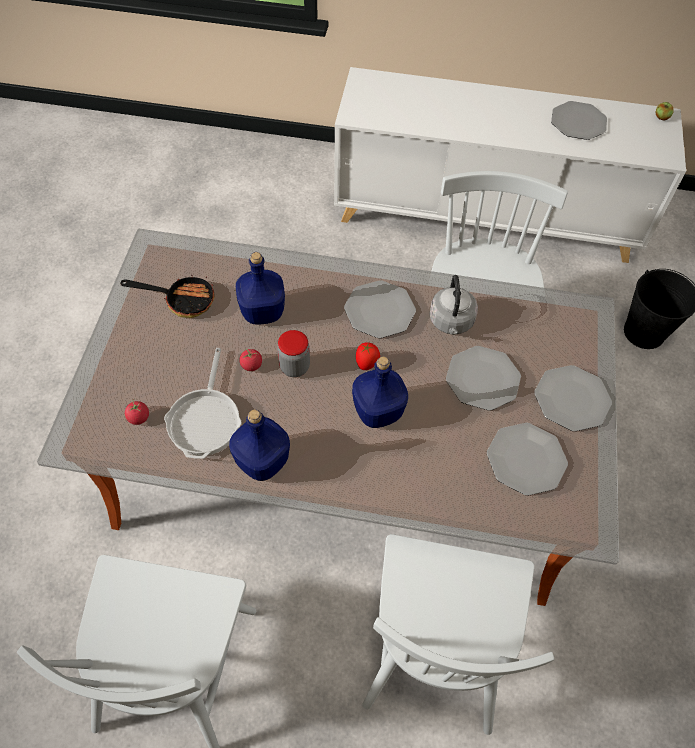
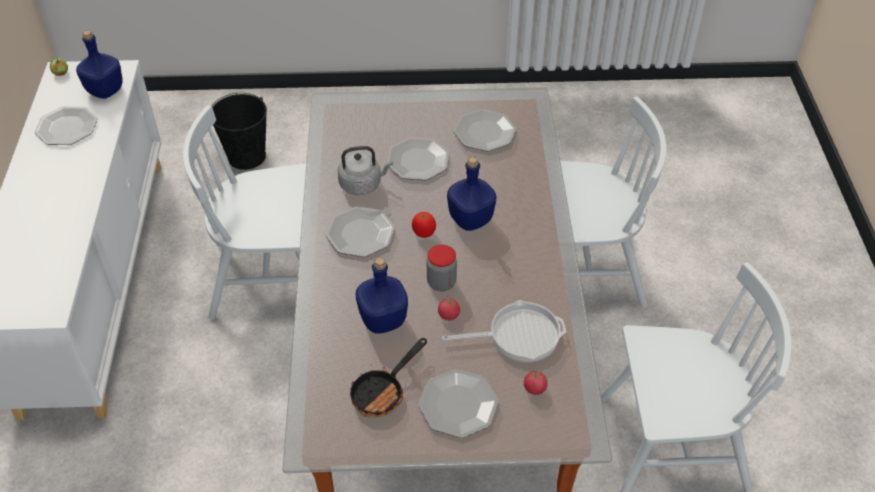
camera: 100 degrees left, 10 degrees down
frying pan [120,275,215,318] -> frying pan turned 135 degrees counterclockwise [349,338,427,417]
blue bottle [229,410,290,481] -> blue bottle moved to [76,31,122,99]
plate [534,365,612,431] -> plate moved to [418,369,499,438]

